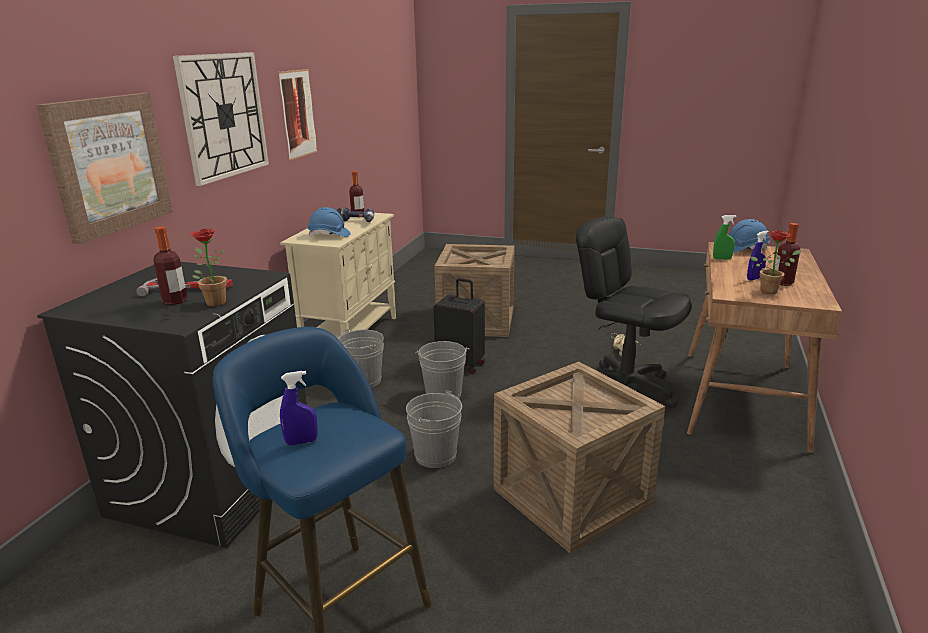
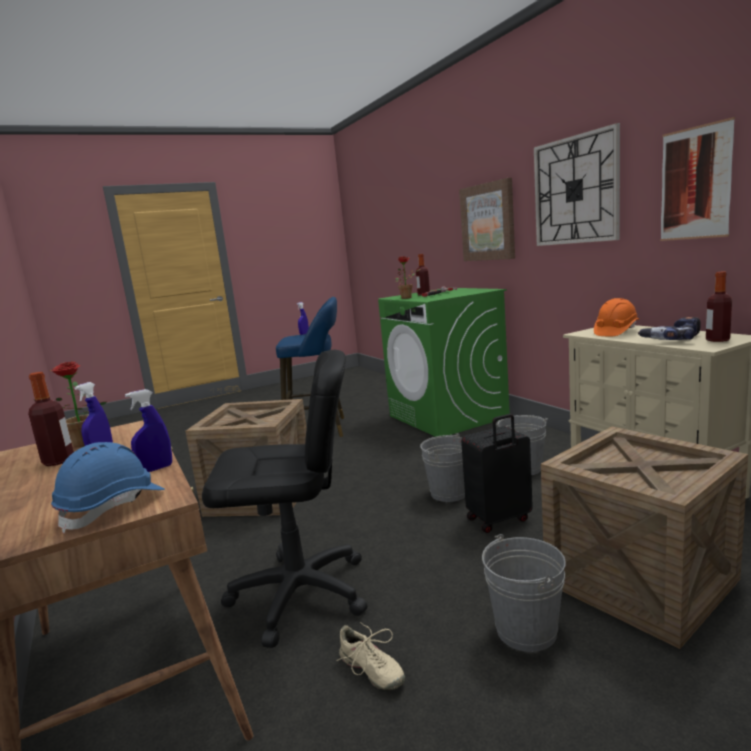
camera: 135 degrees right, 10 degrees down
black washing machine [37,262,307,548] -> green washing machine [378,288,510,437]
blue hard hat [308,207,351,237] -> orange hard hat [594,298,639,337]
grey bucket [406,390,462,468] -> grey bucket moved to [482,534,566,652]
green spray bottle [713,215,737,259] -> blue spray bottle [125,389,172,472]

